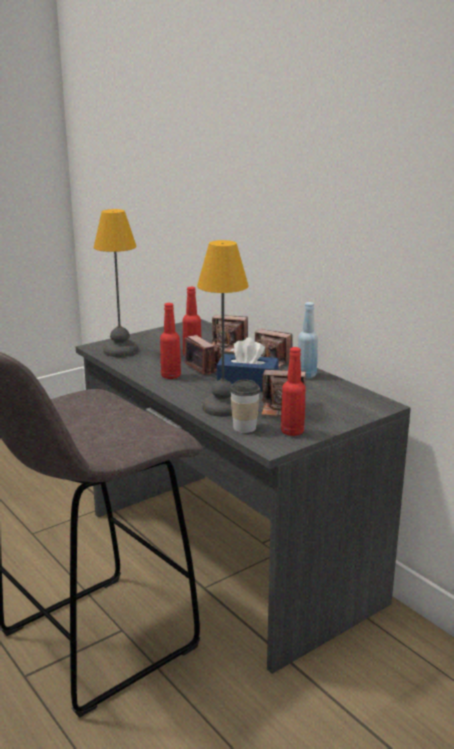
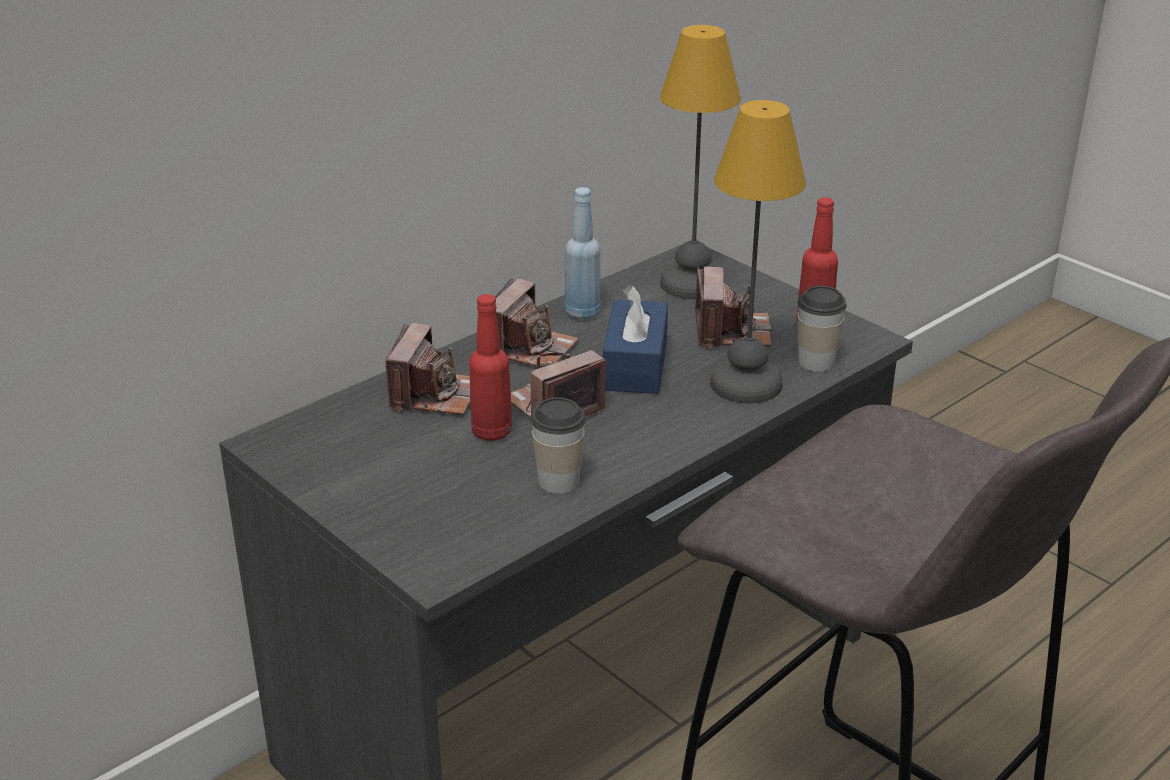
camera: 95 degrees left, 10 degrees up
table lamp [94,209,138,357] -> table lamp moved to [660,25,741,299]
red bottle [160,303,181,379] -> none
none -> cup [530,397,586,494]

